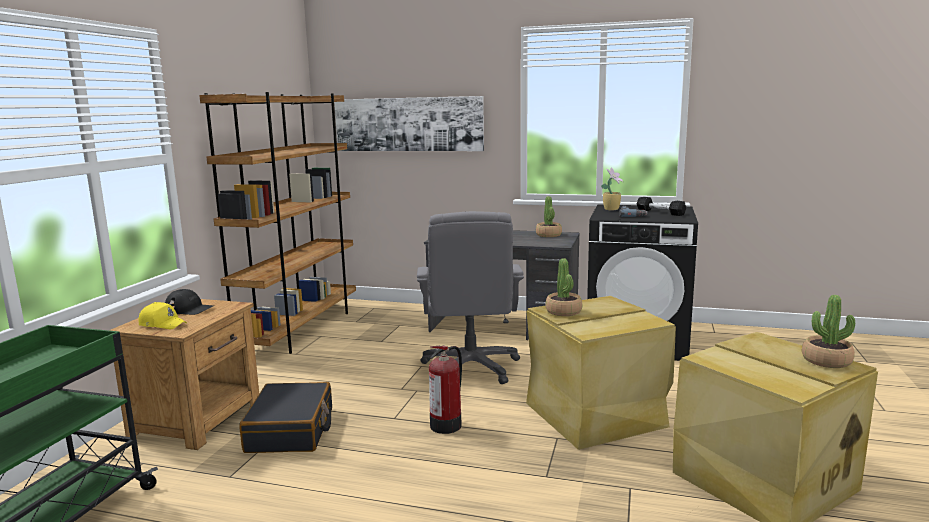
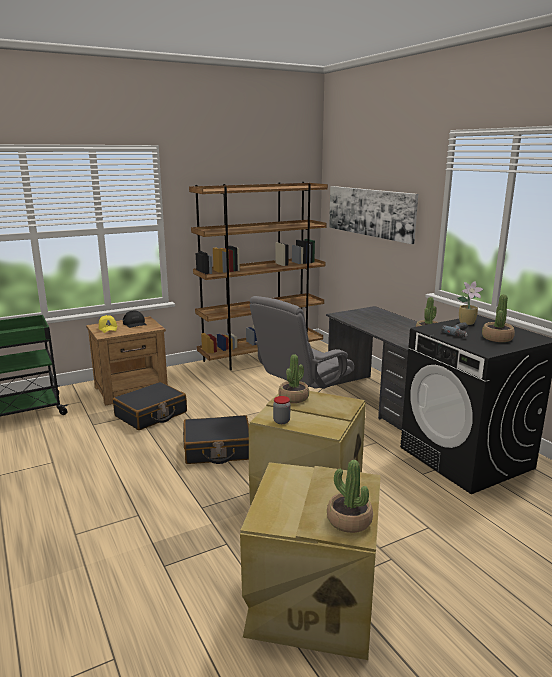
camera: 45 degrees right, 5 degrees up
fire extinguisher [429,346,462,434] -> black suitcase [183,415,249,464]
black dumbbell [637,197,686,216] -> potted plant [482,294,515,342]
none -> jar [273,396,290,424]

